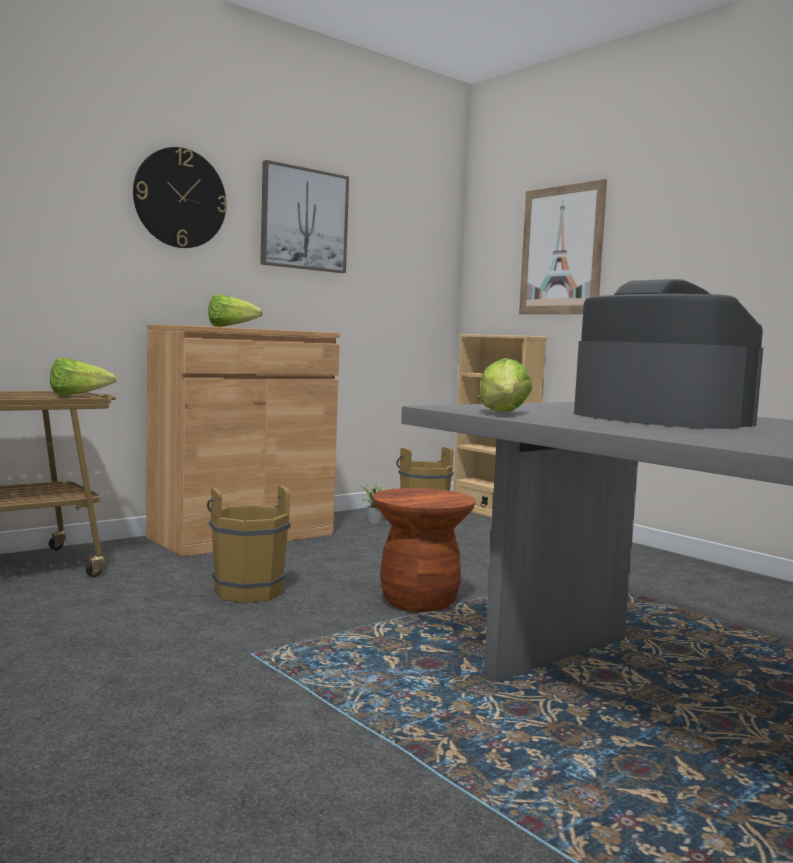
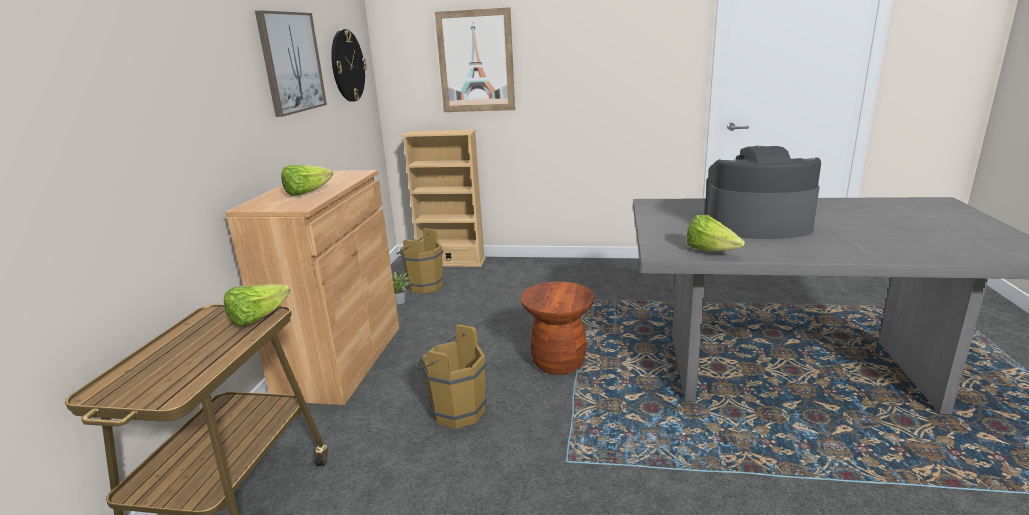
camera: 40 degrees left, 15 degrees up
wall clock [133,147,227,248] -> wall clock moved to [331,29,367,102]

